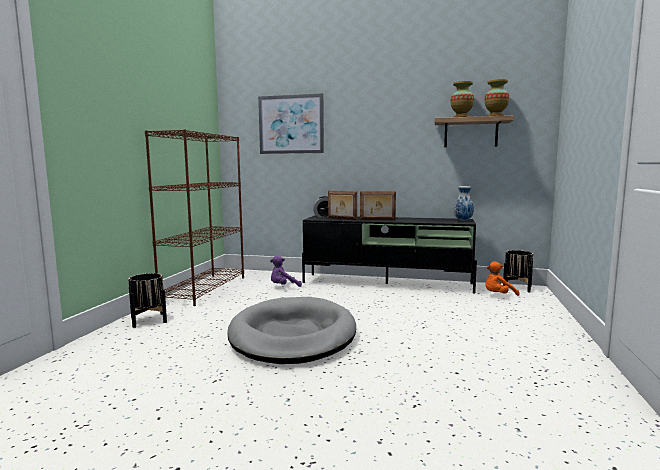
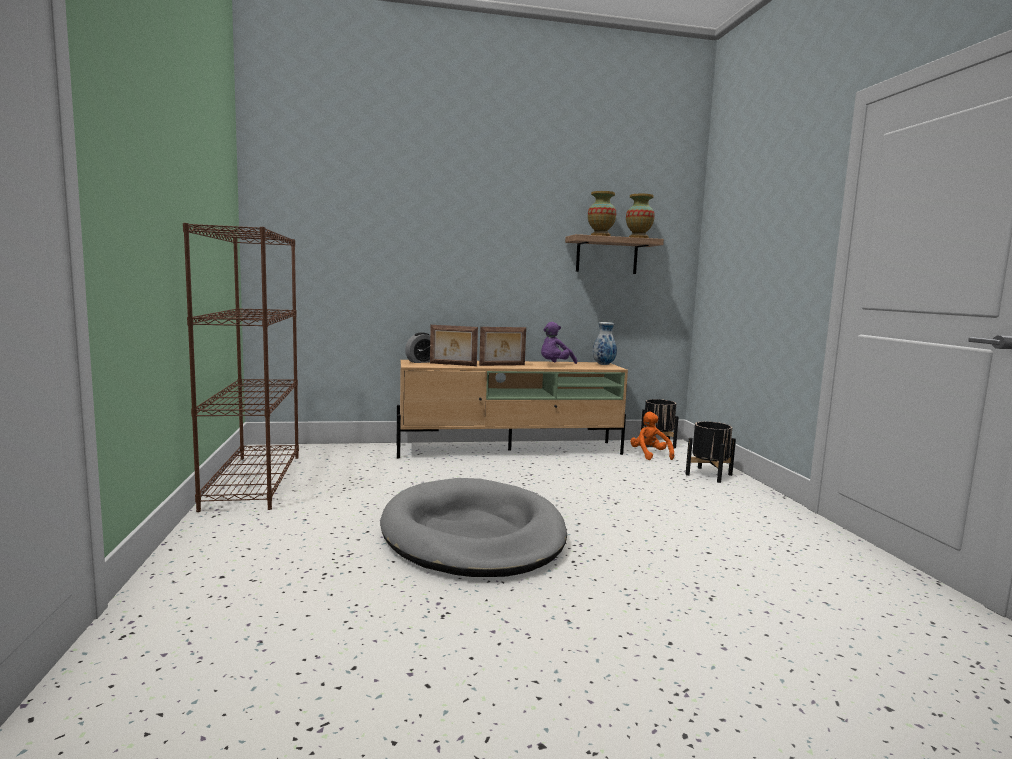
camera: 25 degrees left, 0 degrees up
black planter [128,273,167,328] -> black planter moved to [685,421,736,483]
picture [258,93,324,154] -> none
purple plush toy [270,255,302,287] -> purple plush toy moved to [541,322,577,364]
black tv stand [302,216,477,294] -> beige tv stand [397,360,628,459]
orange plush toy [485,261,520,296] -> orange plush toy turned 120 degrees clockwise [630,412,674,460]

